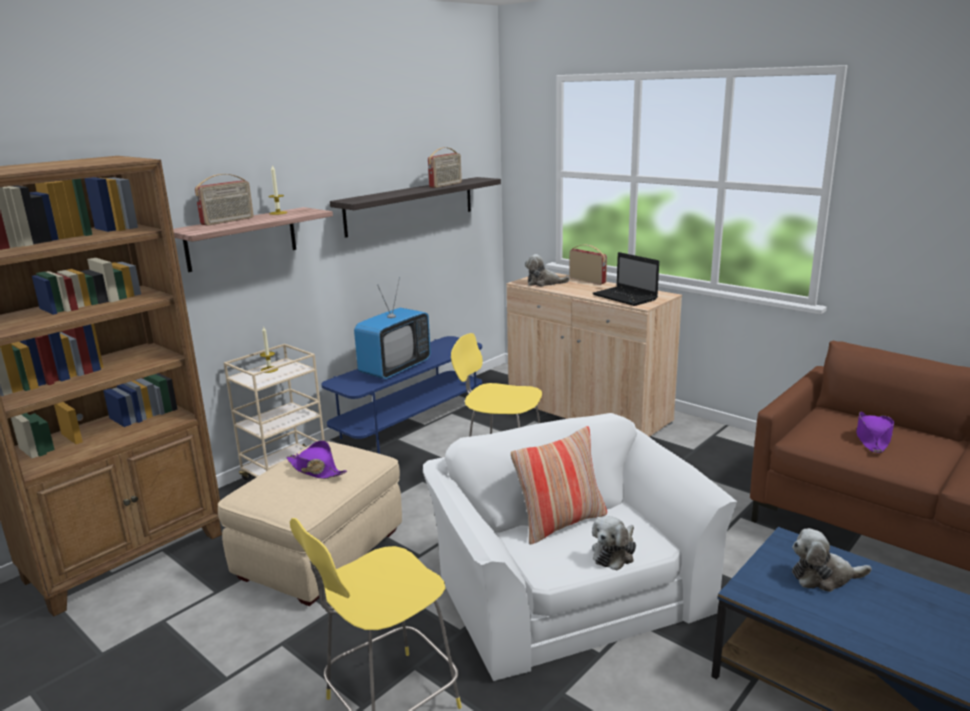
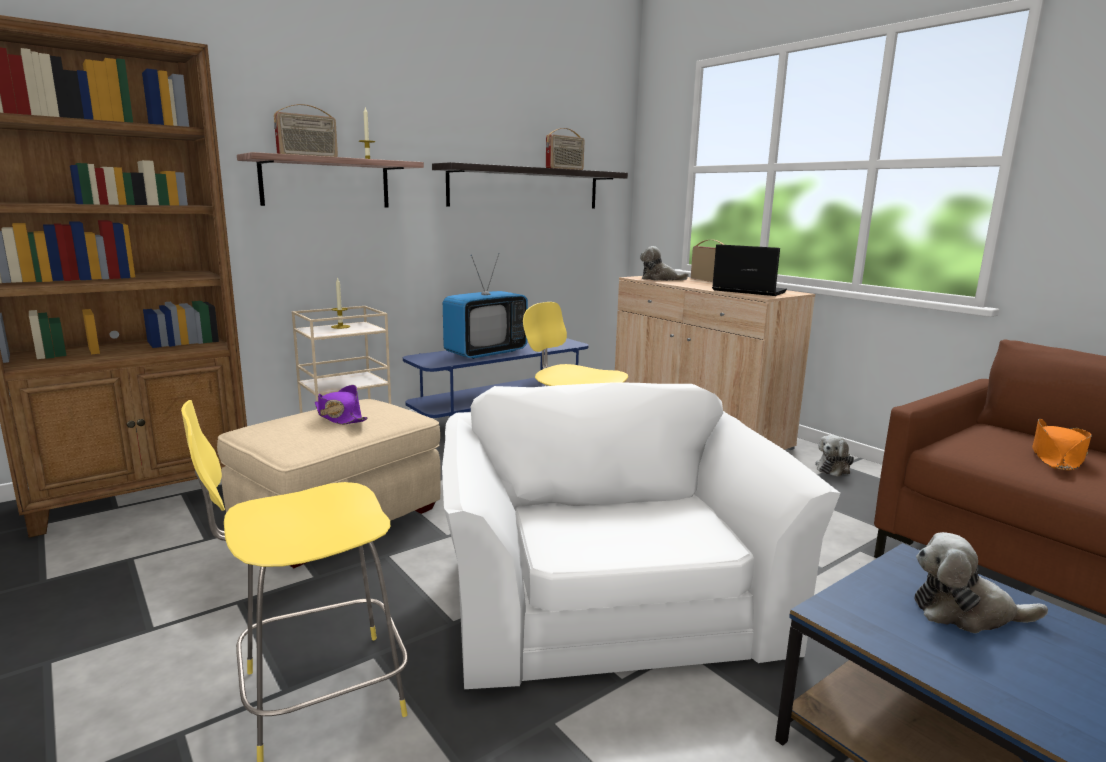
camera: 10 degrees right, 5 degrees down
pillow [511,426,607,544] -> none
plush toy [592,516,636,570] -> plush toy moved to [815,435,854,477]
laptop [593,252,659,306] -> laptop turned 150 degrees clockwise [712,244,787,296]
purple hat [856,412,894,453] -> orange hat [1032,419,1092,470]

